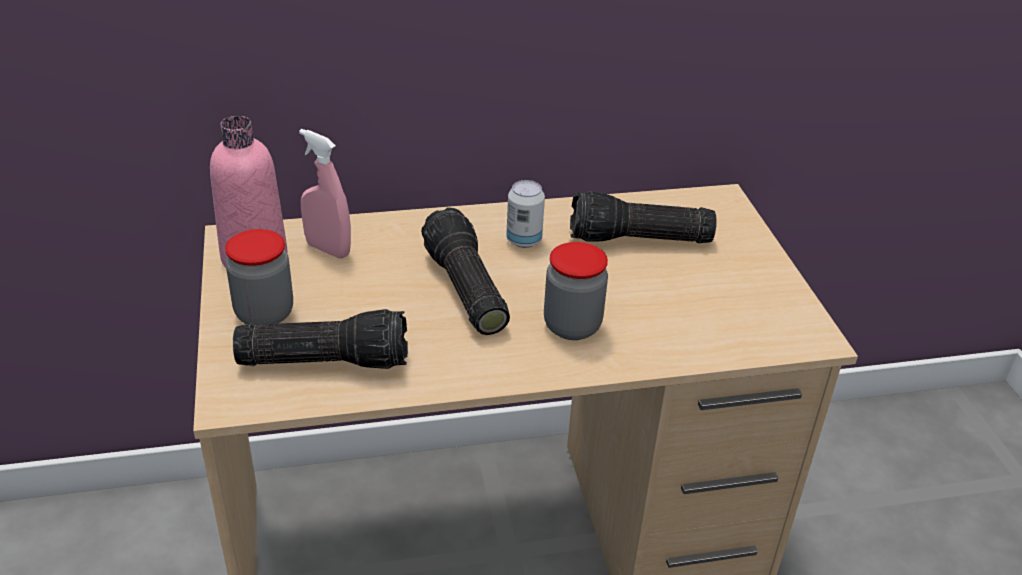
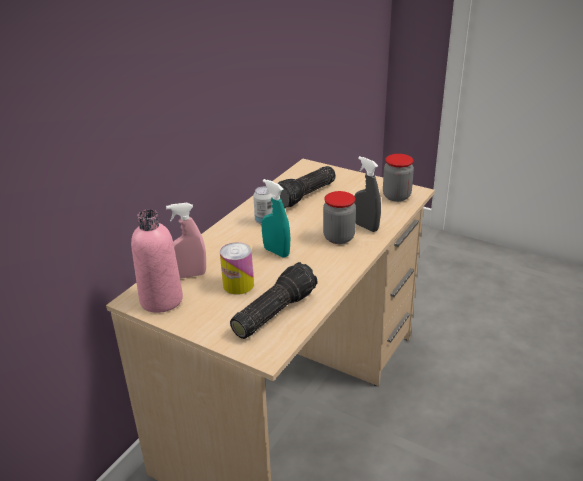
camera: 45 degrees left, 5 degrees down
jar [225,229,293,325] -> jar moved to [383,154,414,202]
flashlight [421,207,510,335] -> turquoise spray bottle [262,179,290,258]
none -> can [220,242,254,295]
none -> grey spray bottle [354,156,381,232]

